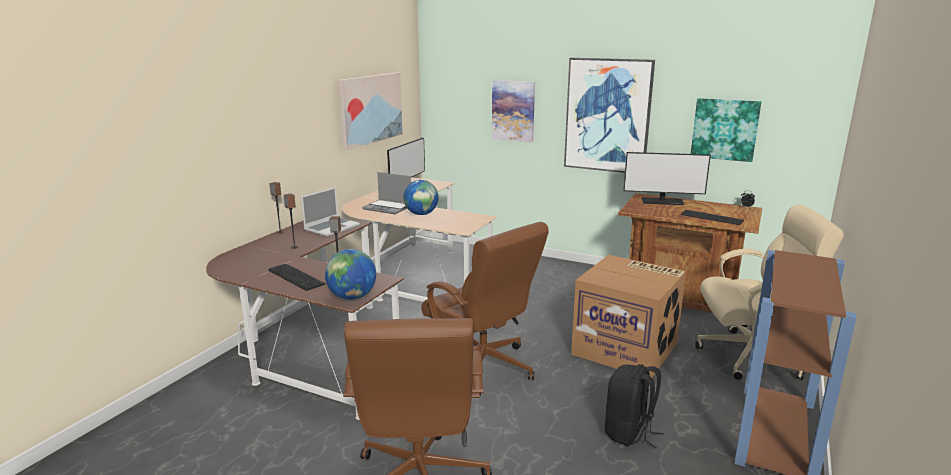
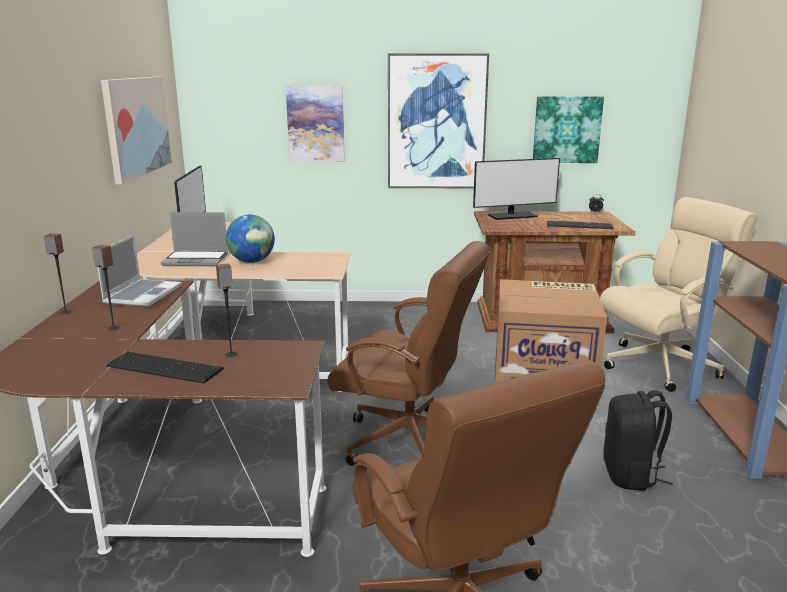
camera: 25 degrees left, 0 degrees up
globe [325,249,376,300] -> none

